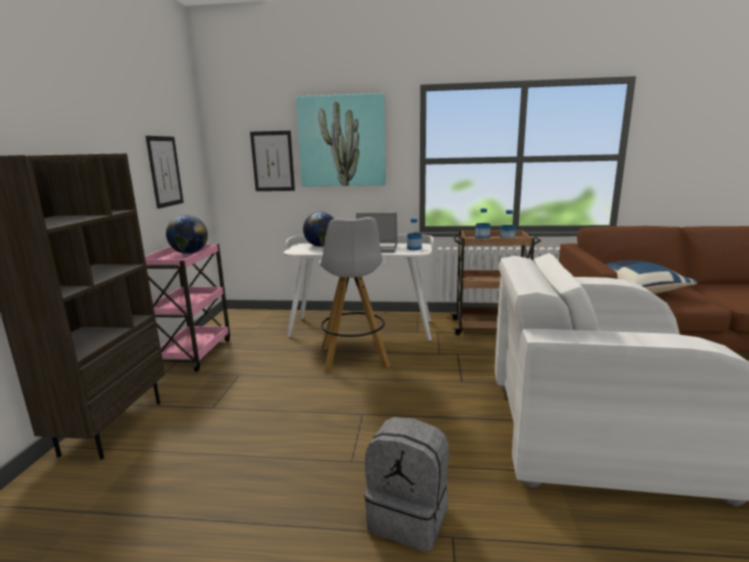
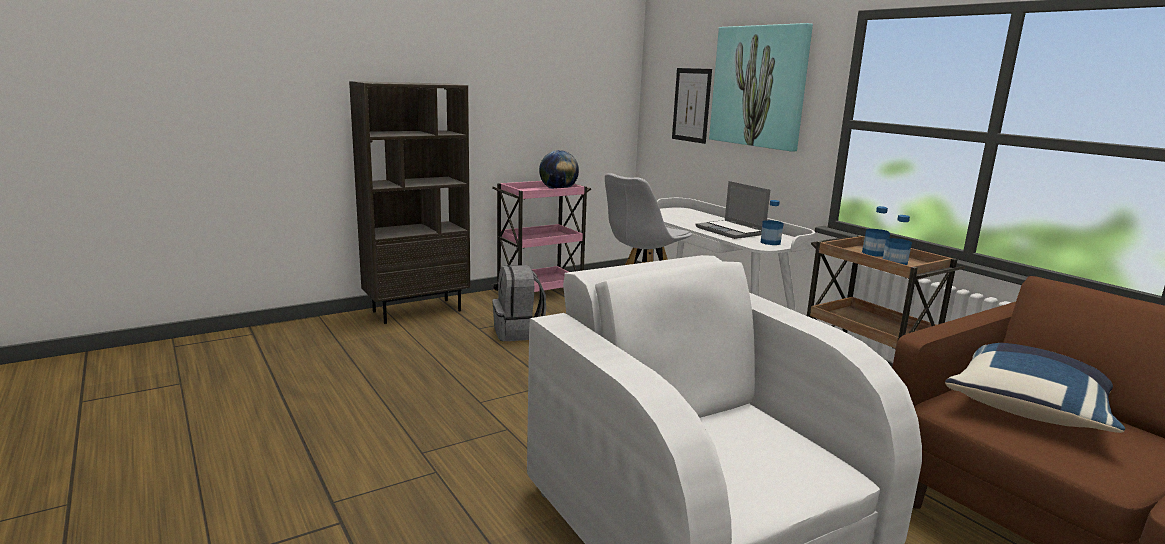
camera: 50 degrees right, 0 degrees up
picture [146,136,184,209] -> none
globe [303,212,334,247] -> none
grey backpack [364,417,449,552] -> grey backpack moved to [492,265,546,341]

